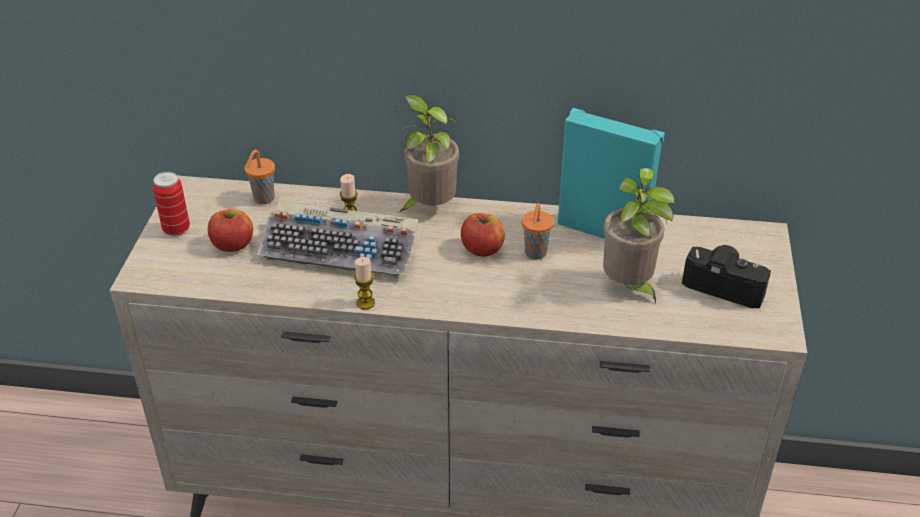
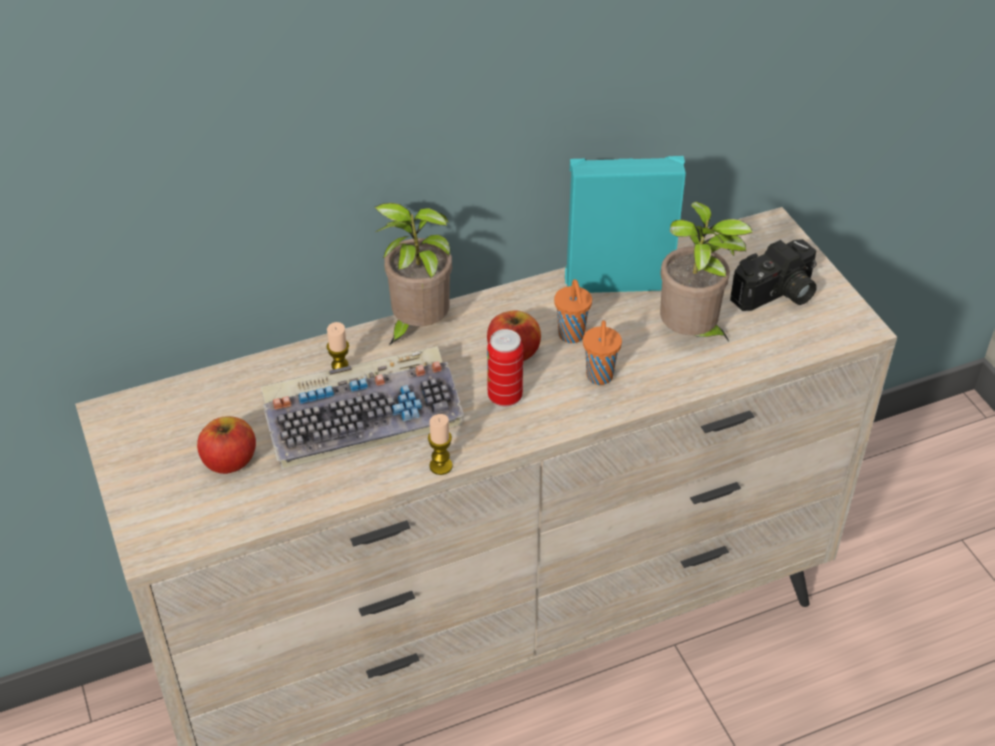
camera: 30 degrees left, 5 degrees up
can [153,172,190,236] -> can moved to [487,329,523,406]
orange cup [244,149,275,204] -> orange cup moved to [583,321,622,385]
camera [682,245,771,308] -> camera turned 150 degrees clockwise [730,239,817,311]

